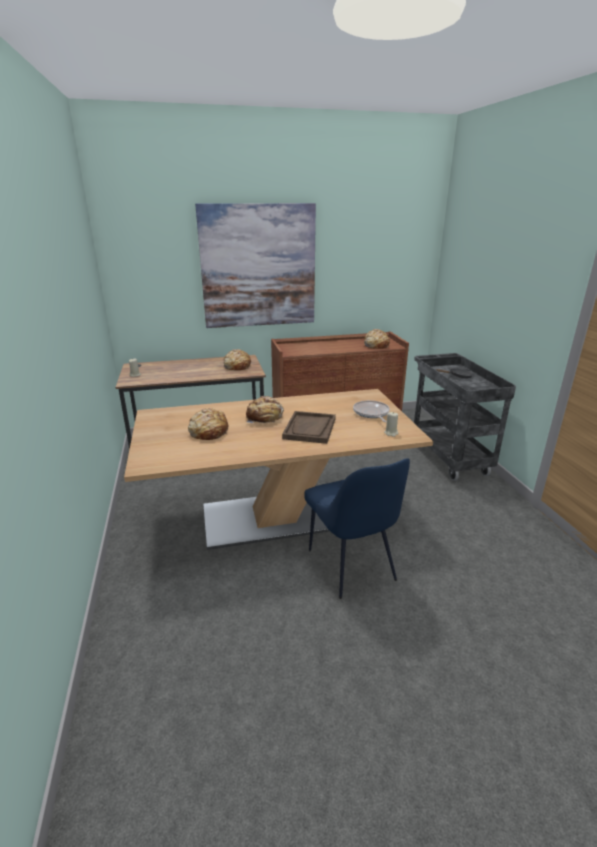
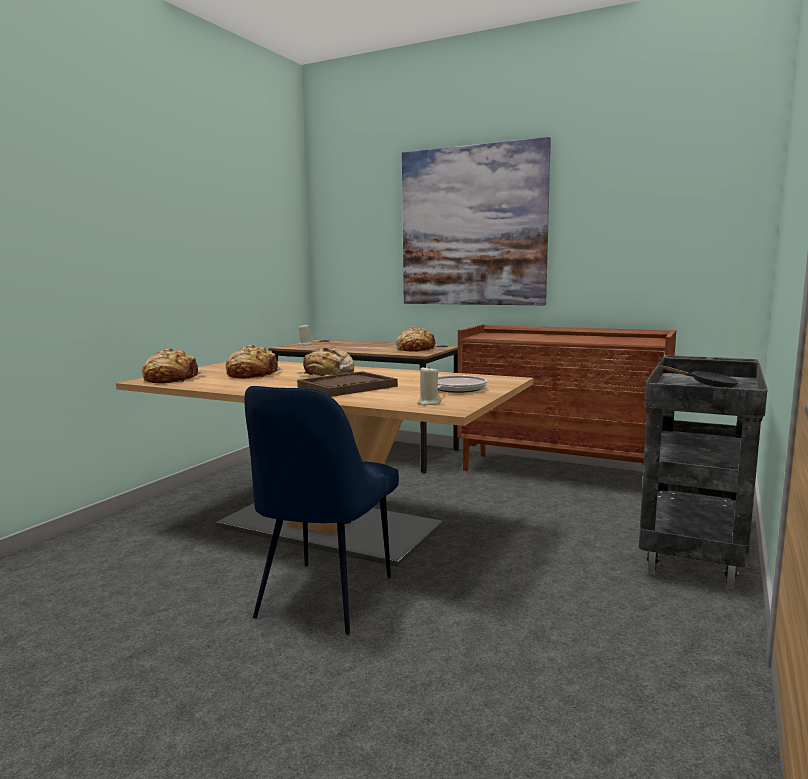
camera: 40 degrees right, 15 degrees down
bread [364,329,390,349] -> bread moved to [142,348,204,383]

